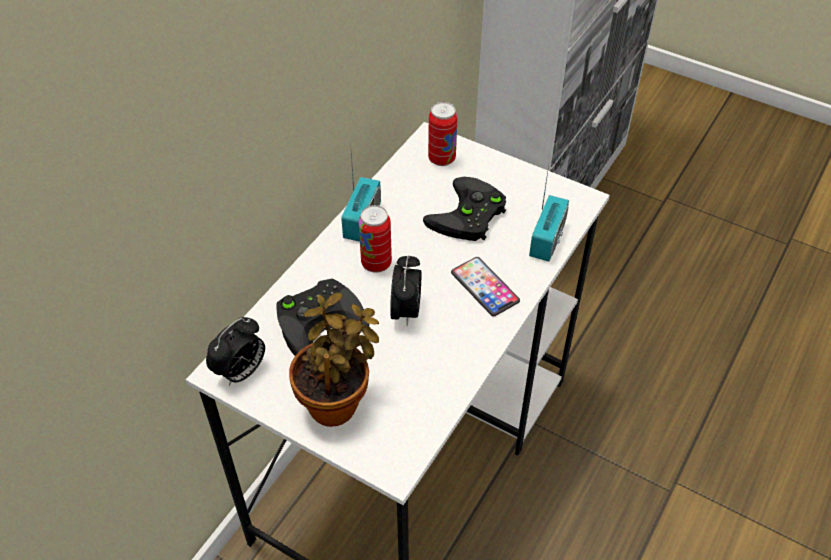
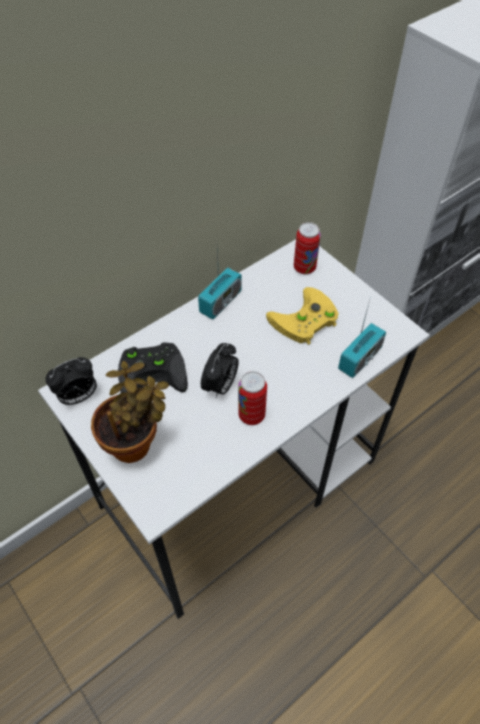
camera: 20 degrees right, 5 degrees up
can [359,205,392,273] -> can moved to [238,371,267,425]
black game controller [423,177,506,241] -> yellow game controller [266,287,339,345]
phone [451,257,520,316] -> none

